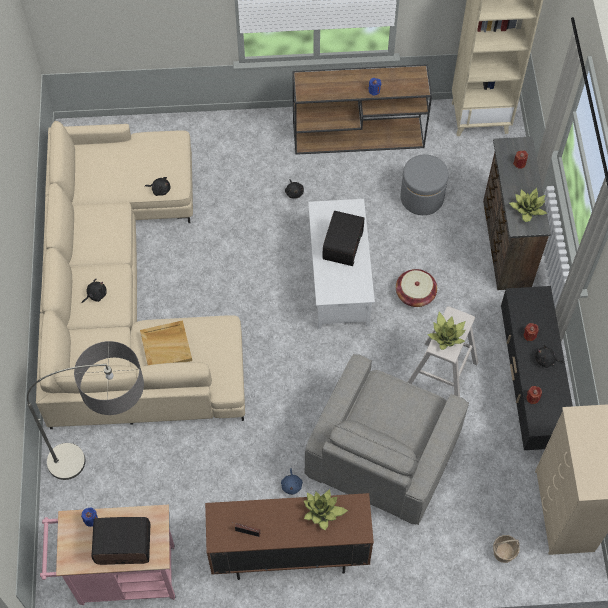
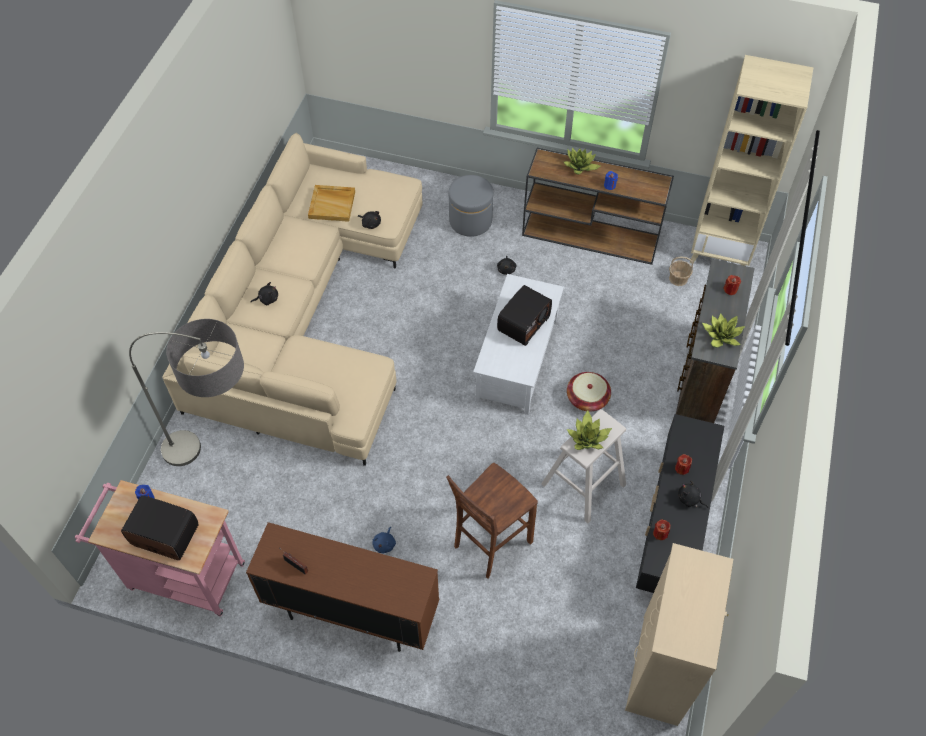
camera: 20 degrees right, 5 degrees down
beige tray [140,320,192,365] -> beige tray moved to [308,185,355,222]
grey armchair [304,354,469,525] -> brown stool [446,463,538,579]
potted plant [304,489,348,530] -> potted plant moved to [564,148,601,174]
grey ottoman [400,154,449,215] -> grey ottoman moved to [449,175,493,237]
basket [493,535,520,563] -> basket moved to [669,257,693,286]

